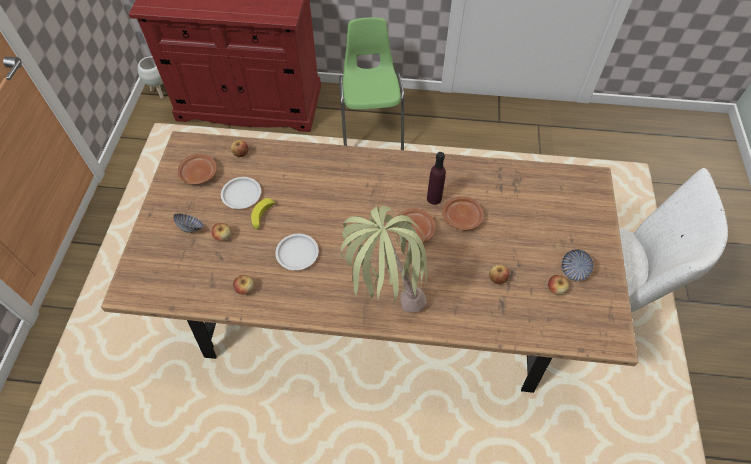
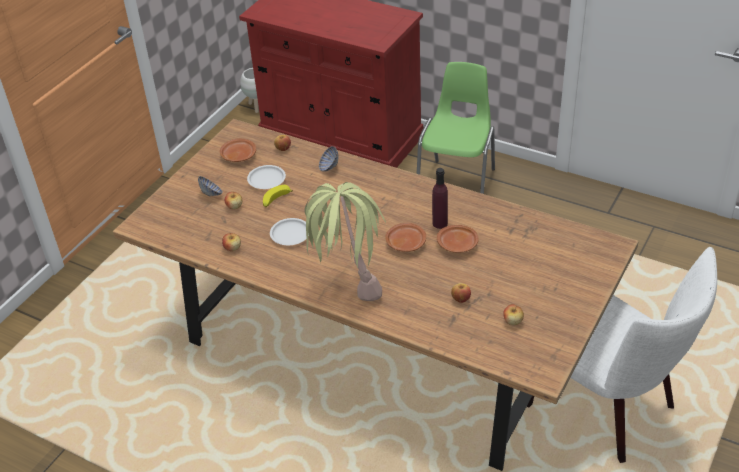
camera: 25 degrees right, 15 degrees down
bowl [561,249,594,281] -> bowl moved to [319,146,338,172]

